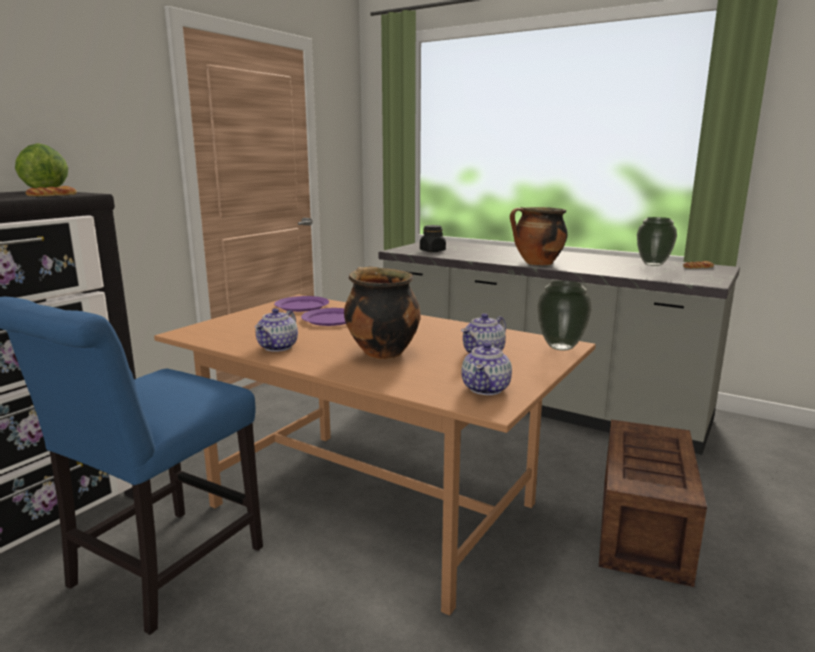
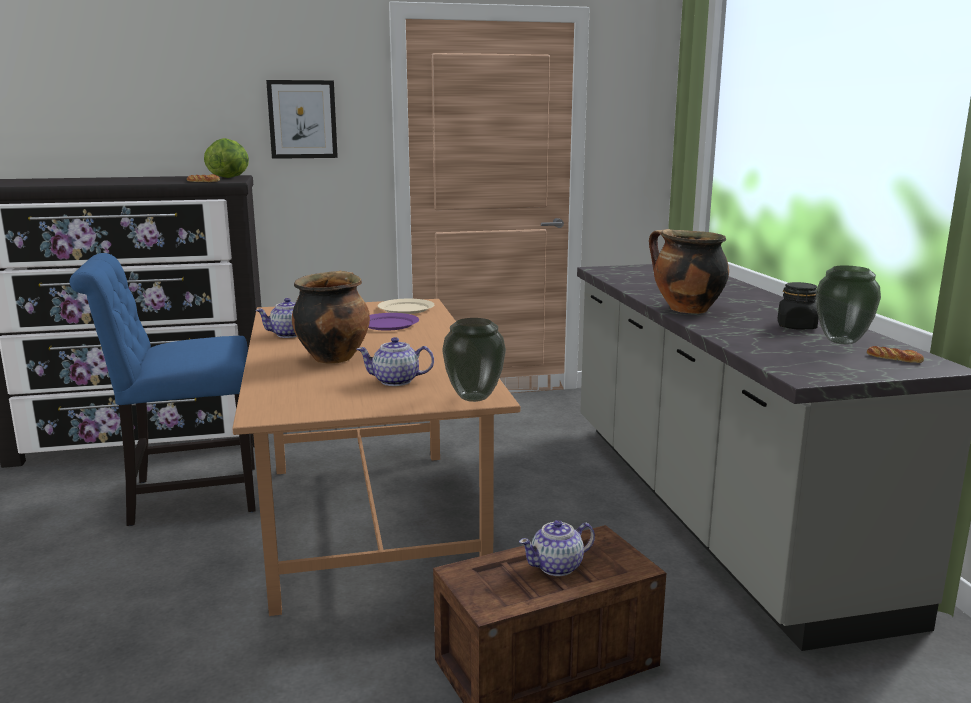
camera: 45 degrees right, 0 degrees up
purple plate [274,296,329,312] -> beige plate [378,299,434,314]
black jar [420,225,446,252] -> black jar moved to [778,282,819,330]
teapot [461,342,512,395] -> teapot moved to [519,520,595,576]
none -> picture [266,80,338,159]

